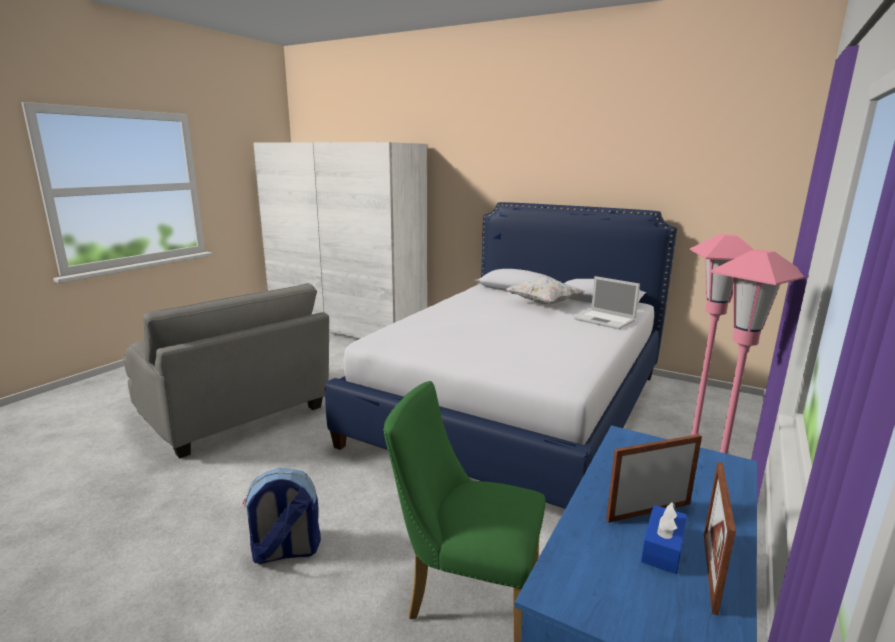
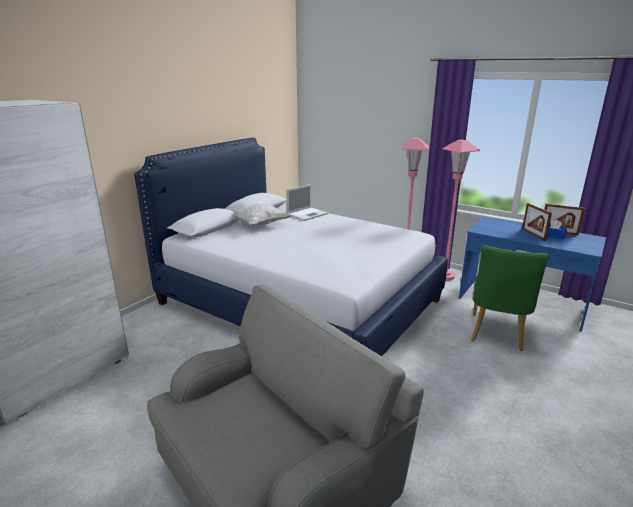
camera: 85 degrees left, 5 degrees up
backpack [242,468,321,564] -> none

